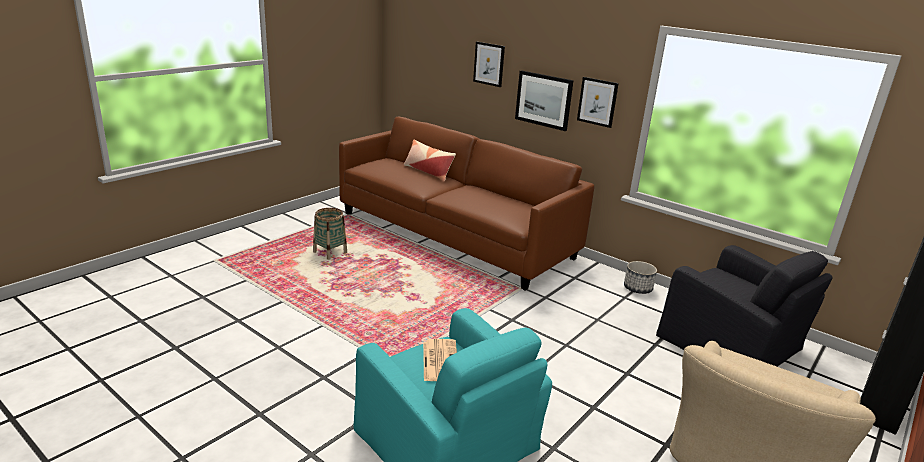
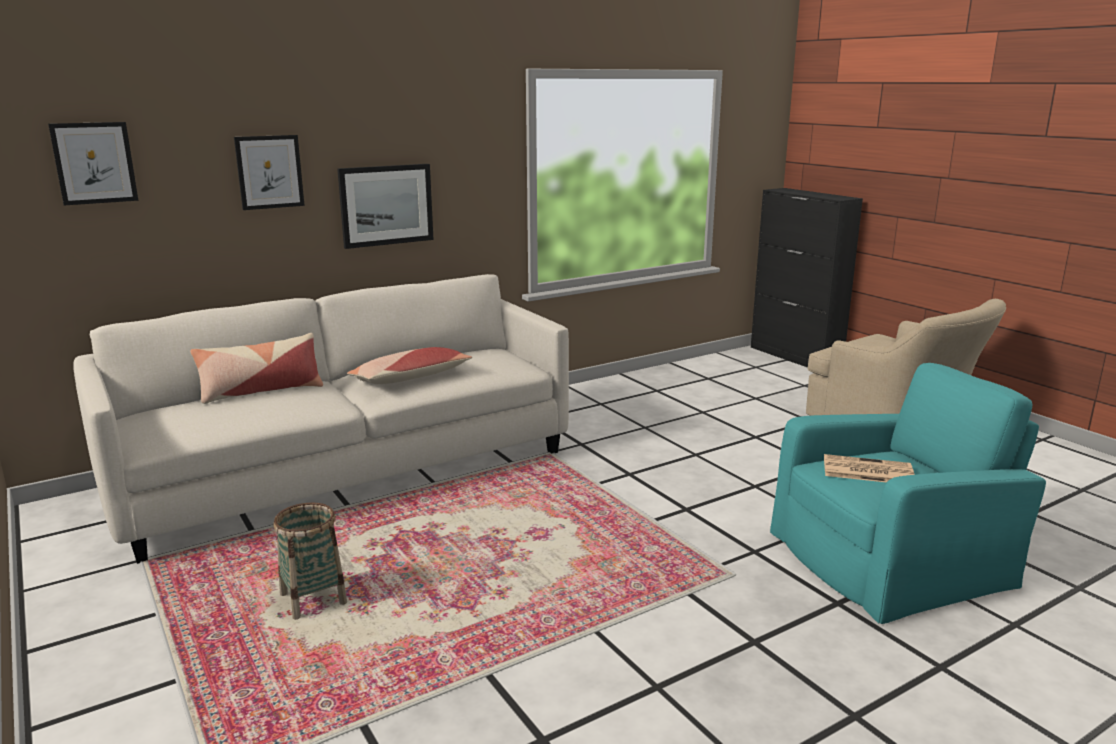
camera: 70 degrees left, 5 degrees down
brown sofa [339,116,594,291] -> white sofa [73,274,569,564]
picture [577,77,619,128] -> picture moved to [48,122,138,205]
planter [624,261,657,294] -> none
black armchair [656,245,833,367] -> none
none -> pillow [347,347,472,384]

